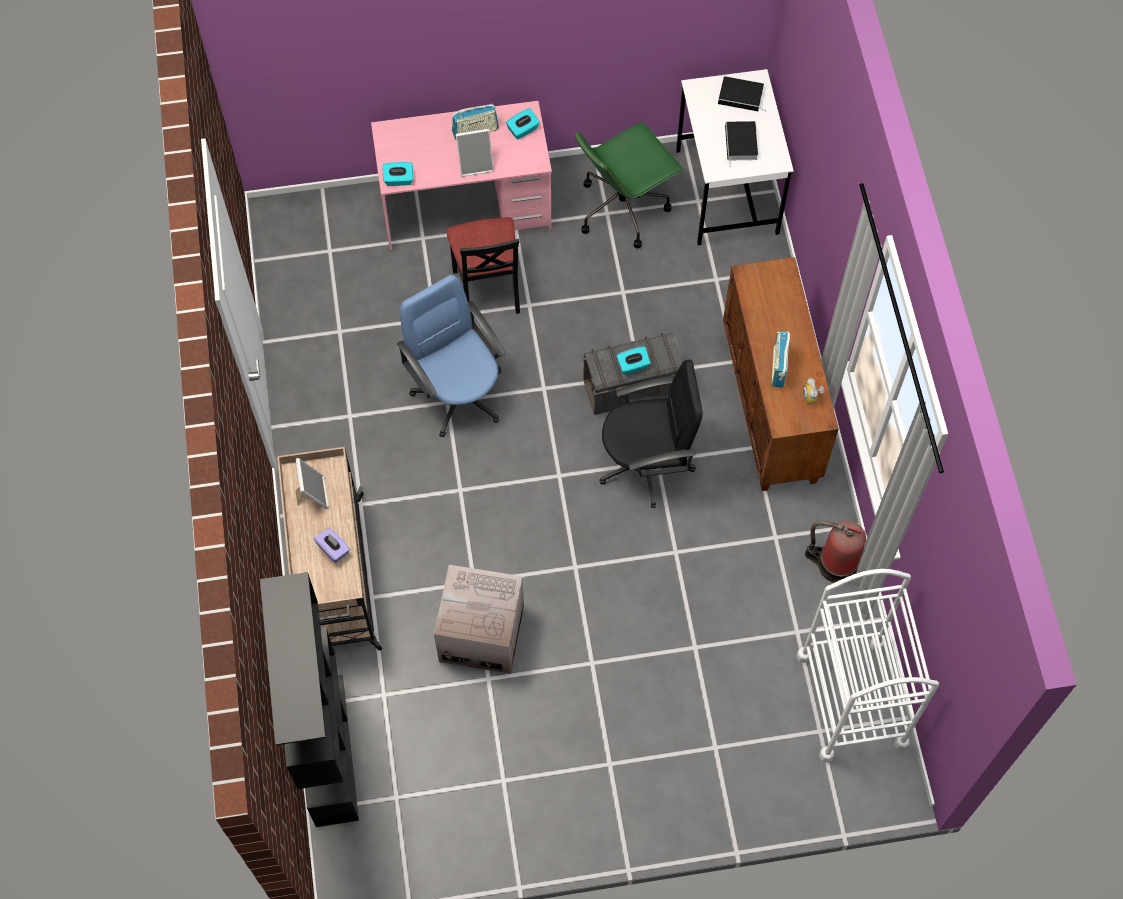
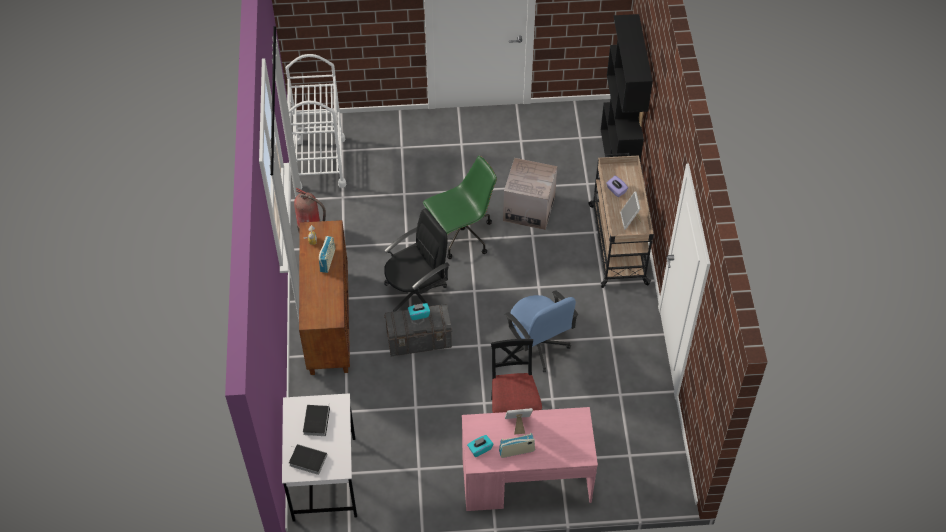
camera: 175 degrees left, 10 degrees down
turquoise tissue box [382,162,413,186] -> none
green office chair [575,122,684,248] -> green office chair moved to [423,156,497,259]
black office chair [599,360,703,508] -> black office chair turned 150 degrees clockwise [384,208,449,312]

